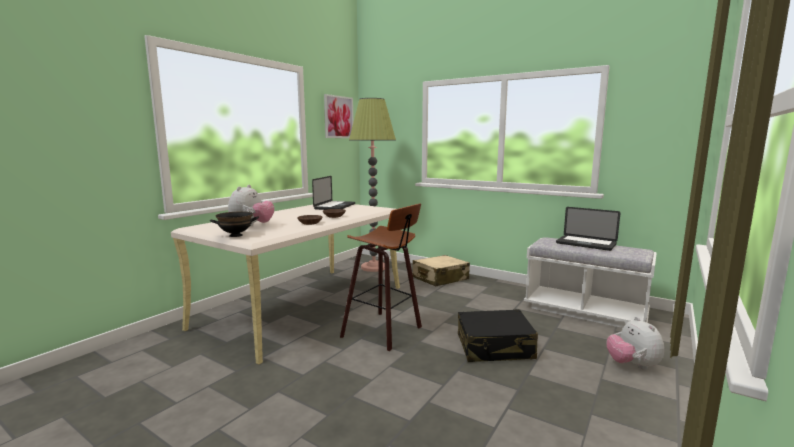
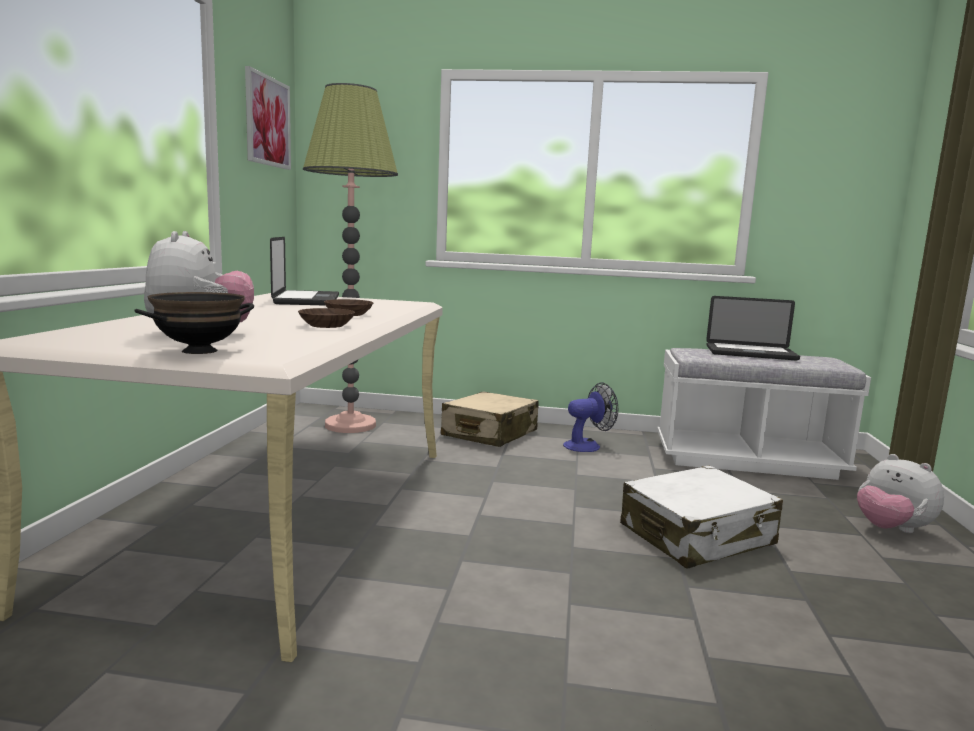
camera: 25 degrees left, 0 degrees up
stool [340,203,422,351] -> none
black suitcase [458,309,538,362] -> white suitcase [620,465,783,569]
none -> fan [563,382,618,452]

